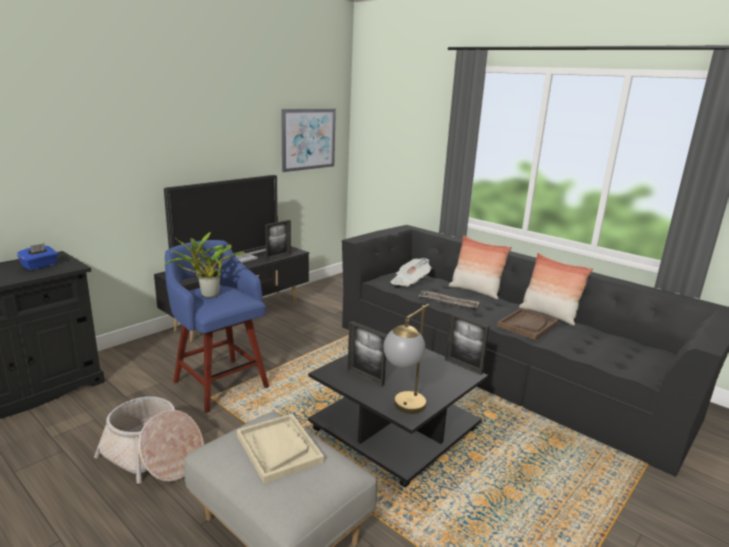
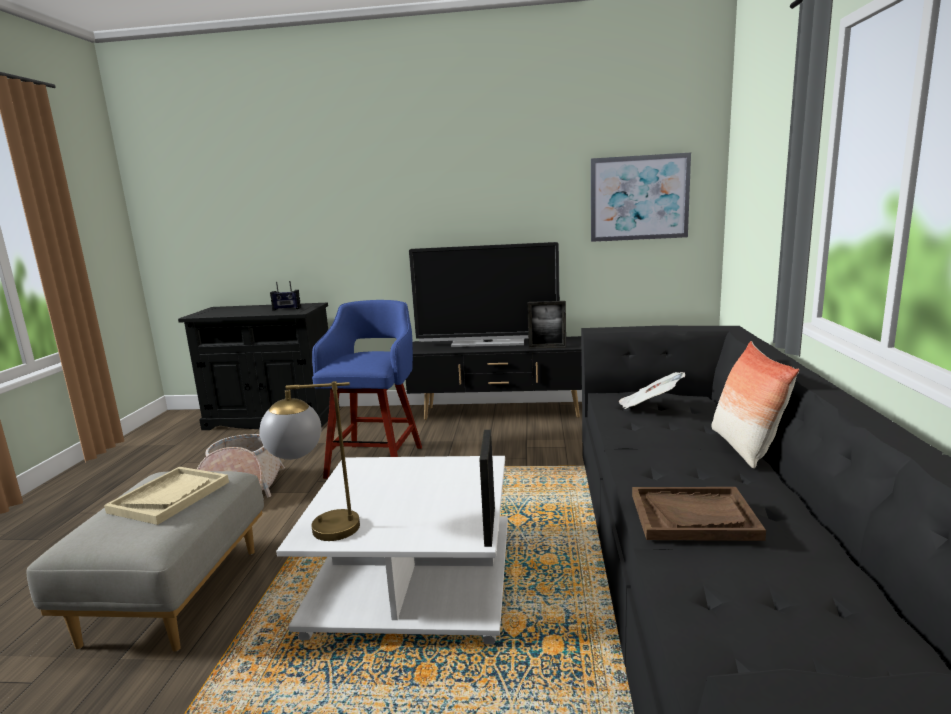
camera: 55 degrees right, 5 degrees down
blue tissue box [17,243,58,271] -> radio [270,281,301,311]
potted plant [164,232,245,298] -> none
black coffee table [308,348,488,488] -> white coffee table [276,456,508,644]
picture frame [347,321,387,387] -> none
tray [419,291,479,311] -> none
pillow [519,253,593,325] -> none

